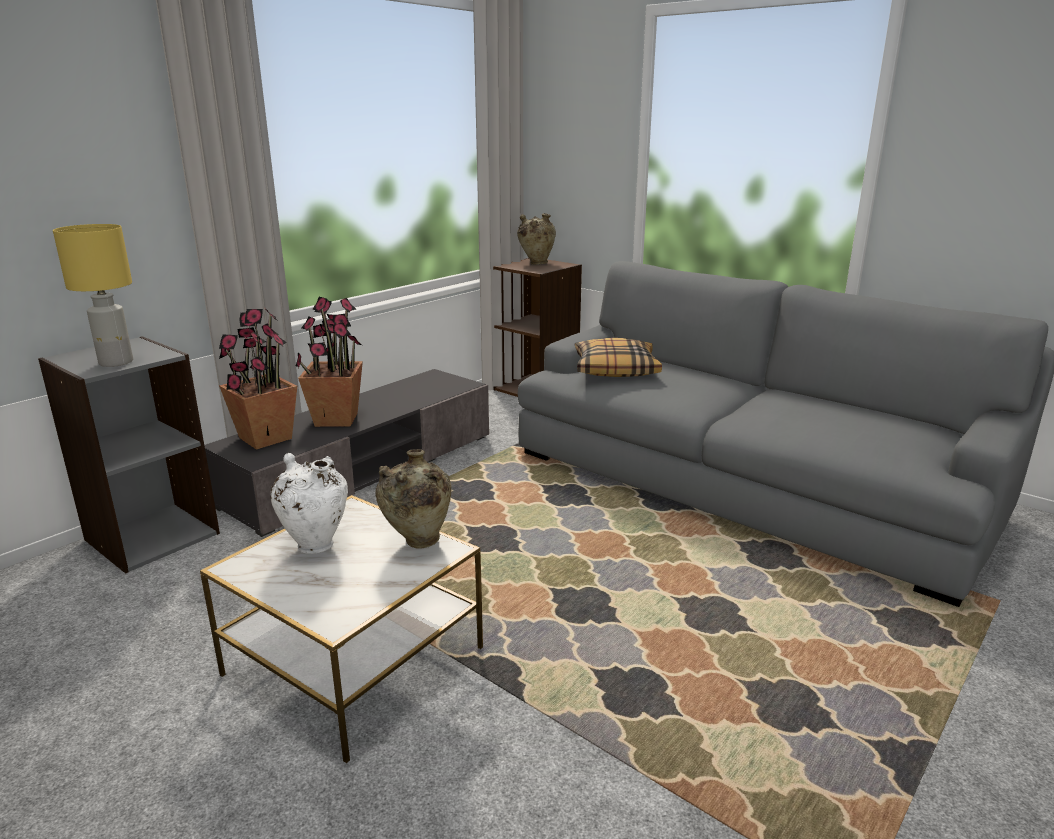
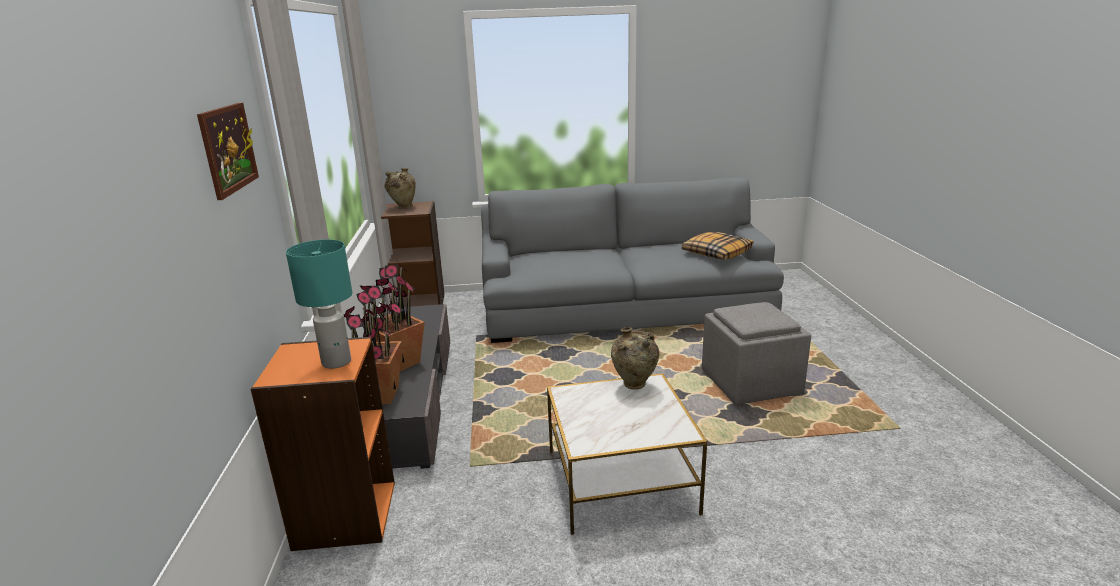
camera: 45 degrees left, 0 degrees up
grey bookcase [38,336,220,574] -> orange bookcase [250,337,395,551]
yellow table lamp [53,224,133,367] -> turquoise table lamp [286,239,352,369]
white vase [270,453,348,554] -> none
pillow [575,338,662,377] -> pillow moved to [682,232,753,260]
none -> picture [197,103,259,200]
none -> grey ottoman [702,302,811,405]

